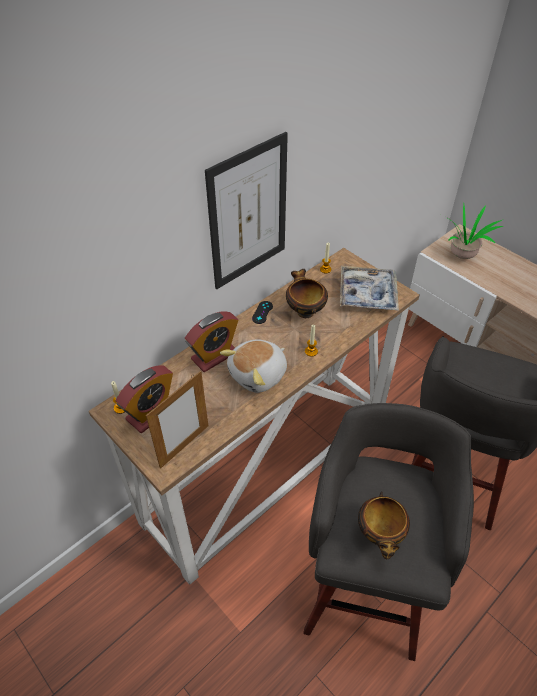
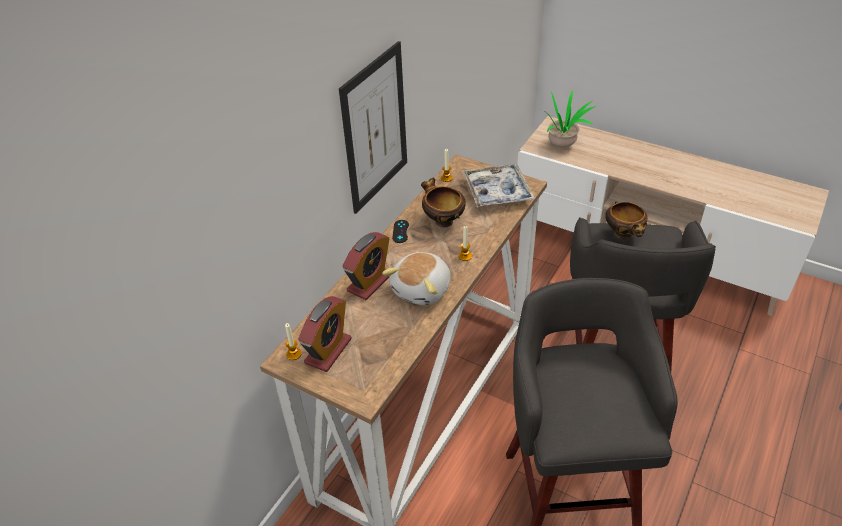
camera: 15 degrees left, 5 degrees down
picture frame [146,371,208,469] -> none
bowl [358,491,410,559] -> bowl moved to [605,202,647,239]

